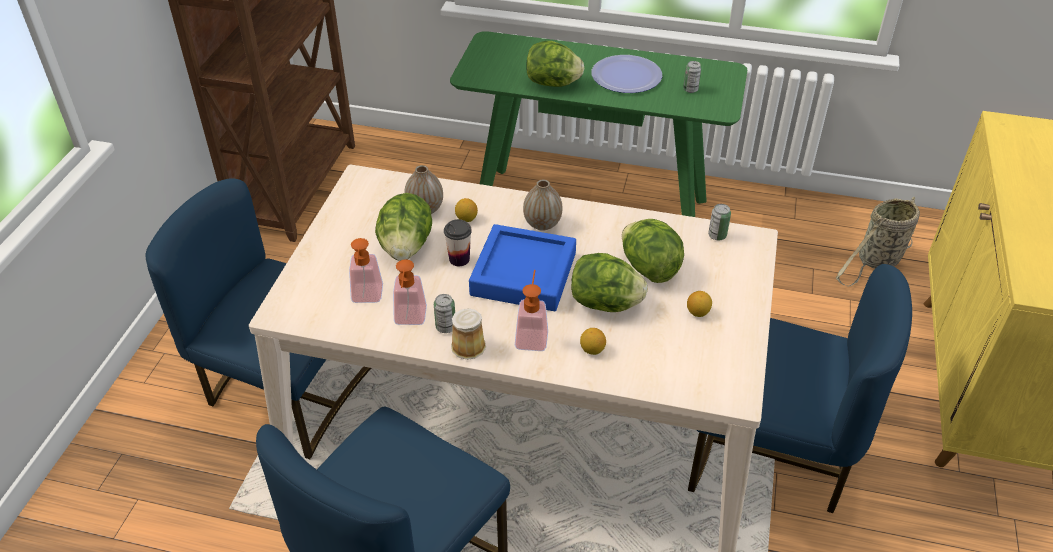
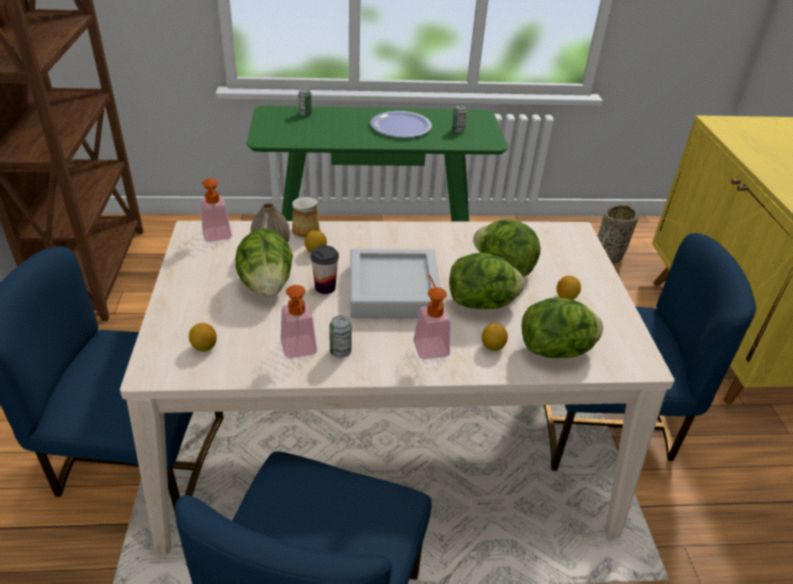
camera: 20 degrees left, 5 degrees down
soap dispenser [349,238,383,303] -> soap dispenser moved to [201,178,232,242]
mug [451,308,486,360] -> mug moved to [291,197,321,240]
blue tray [469,224,576,311] -> grey tray [350,249,443,318]
vase [523,180,563,231] -> none
lettuce [526,41,584,87] -> lettuce moved to [522,298,603,358]
can [708,204,731,240] -> can moved to [298,89,312,116]
none -> lemon [189,323,217,352]

